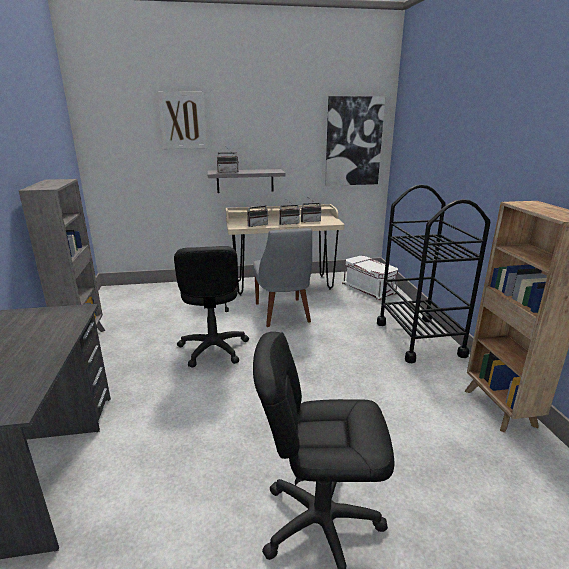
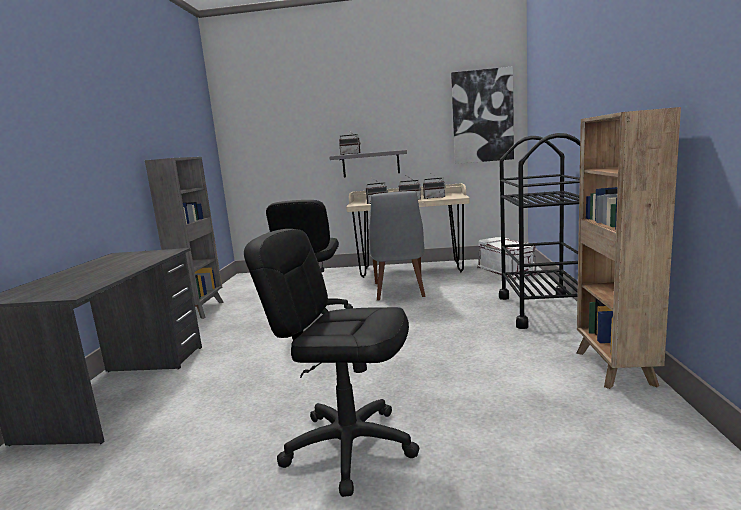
camera: 15 degrees right, 10 degrees down
picture [157,92,207,149] -> none

